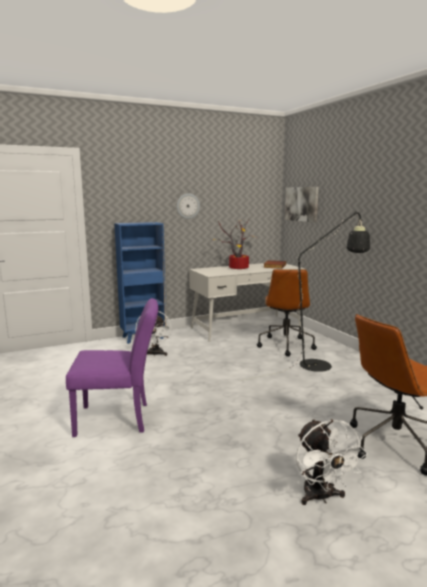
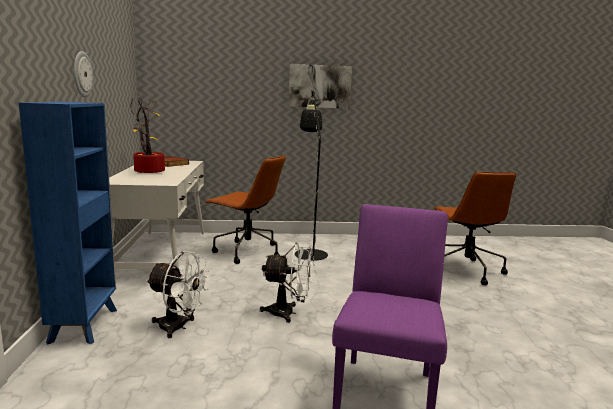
camera: 70 degrees left, 0 degrees up
picture [285,187,319,222] -> picture moved to [289,64,352,109]
white fan [296,419,368,505] -> white fan moved to [260,242,312,323]

